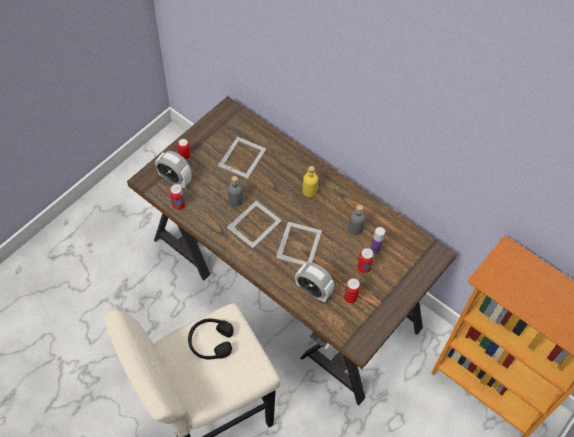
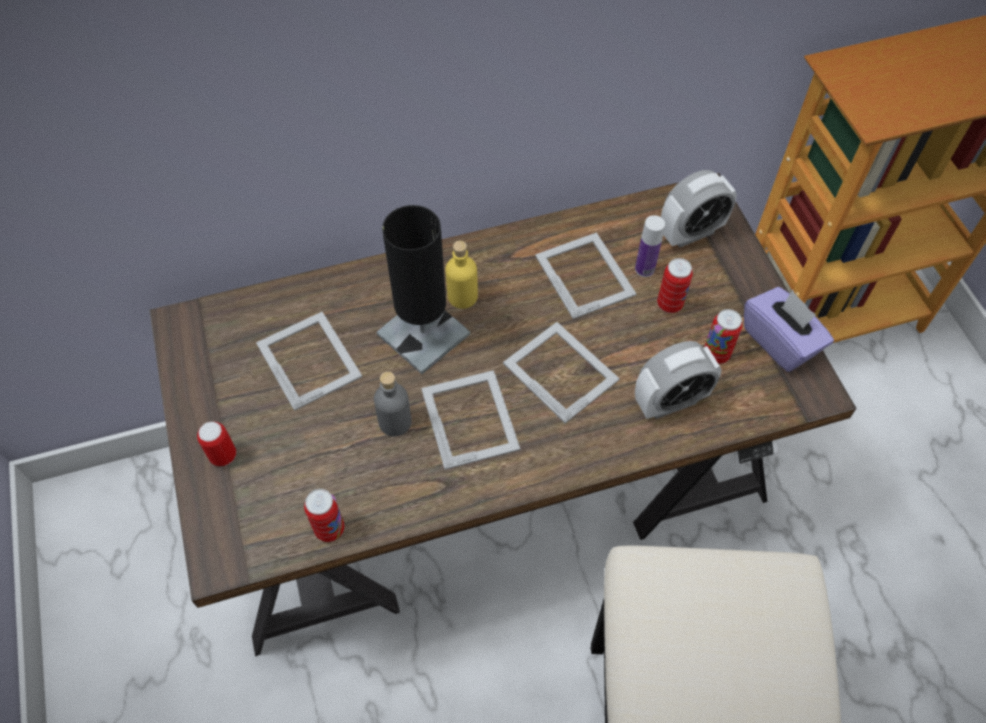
camera: 55 degrees left, 0 degrees up
alarm clock [155,151,191,188] -> alarm clock moved to [661,170,737,248]
black headphones [188,318,234,359] -> none
grey bottle [348,205,365,235] -> picture frame [535,232,636,319]
none -> black table lamp [377,205,470,374]
none -> purple tissue box [744,287,834,372]

